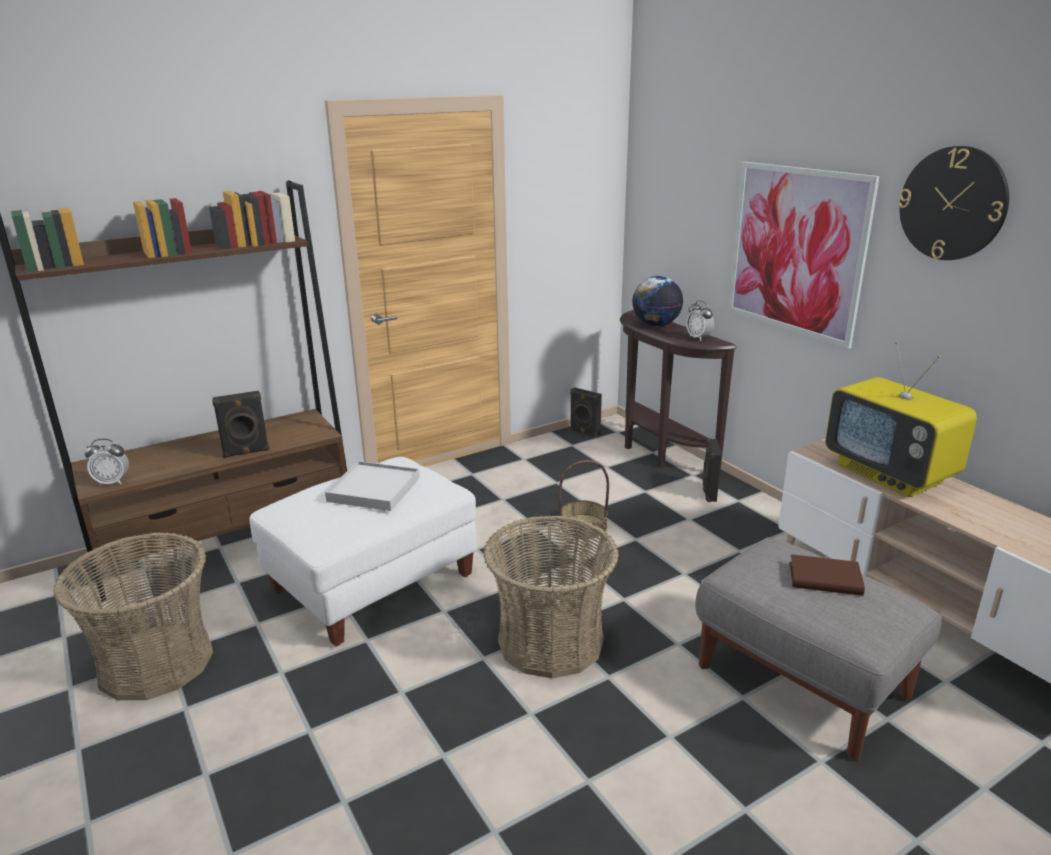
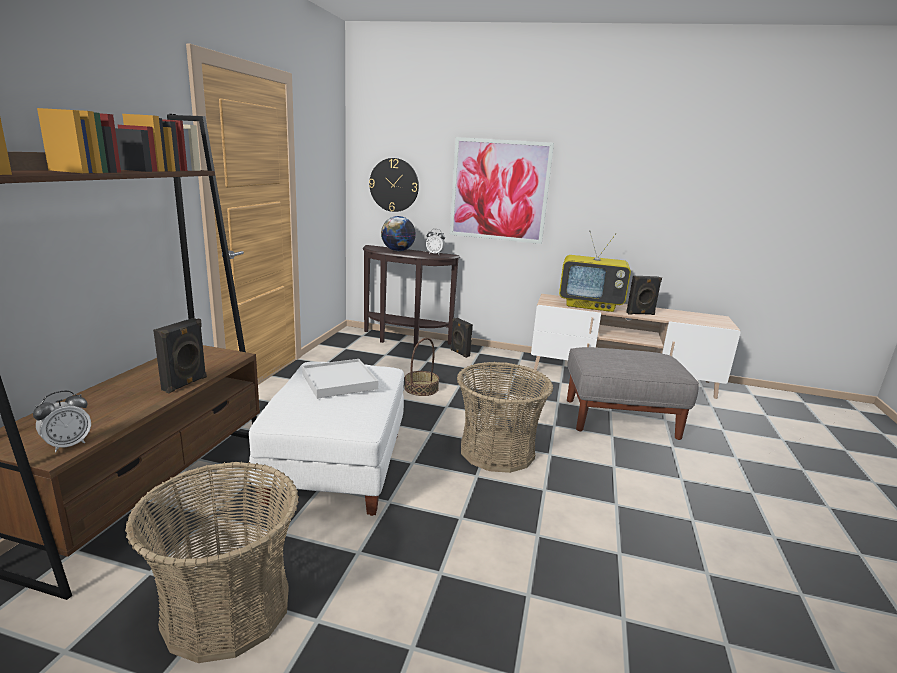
camera: 45 degrees left, 5 degrees down
black speaker [570,388,602,437] -> black speaker moved to [626,276,662,315]
brown book [790,554,865,596] -> none
wall clock [898,146,1009,260] -> wall clock moved to [369,158,419,212]

